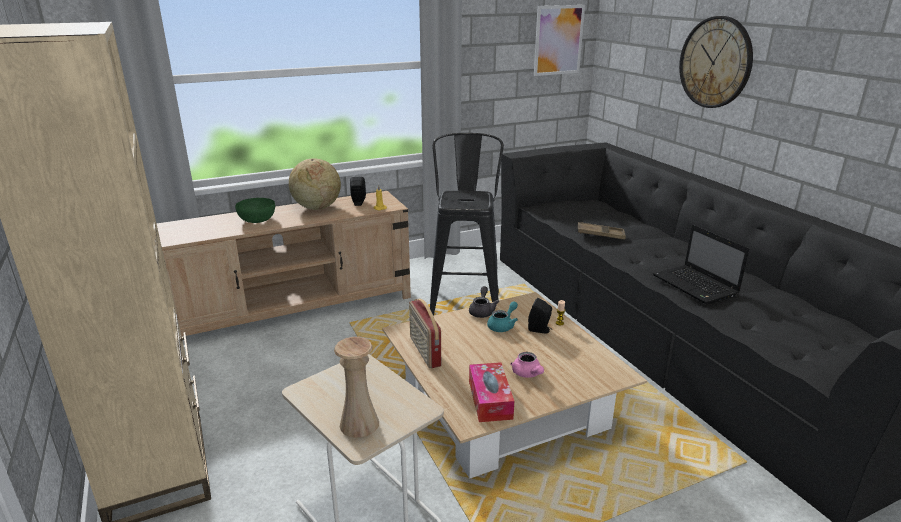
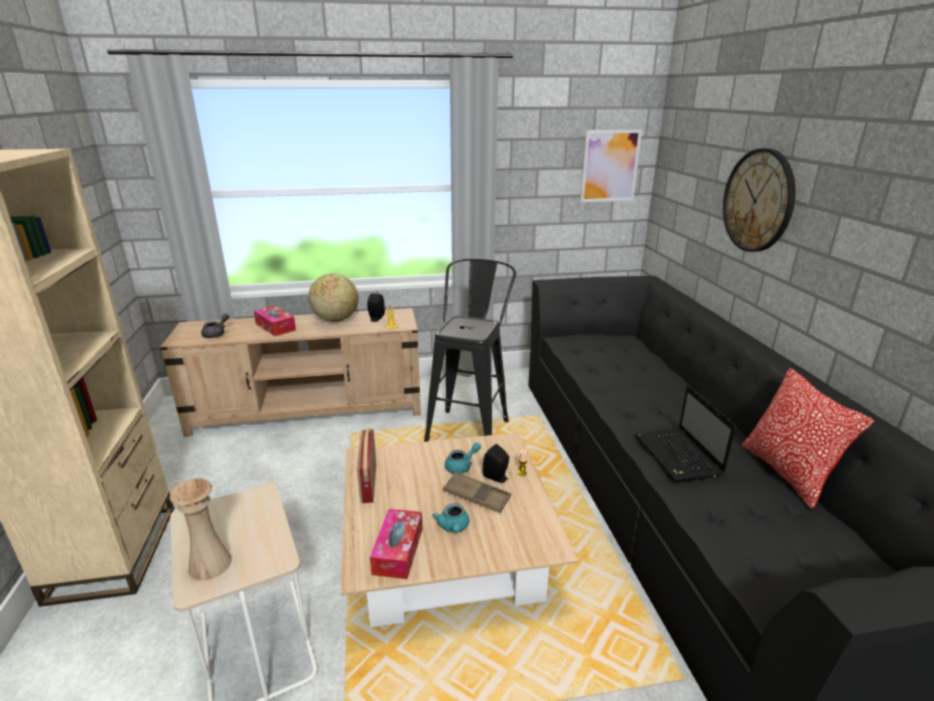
camera: 15 degrees right, 0 degrees up
green bowl [235,198,275,223] -> tissue box [254,305,296,336]
grey teapot [469,286,499,318] -> grey teapot moved to [201,314,229,338]
pink teapot [510,352,544,378] -> turquoise teapot [432,503,469,533]
brown tray [578,222,626,239] -> brown tray moved to [443,472,511,513]
none -> pillow [742,368,874,509]

